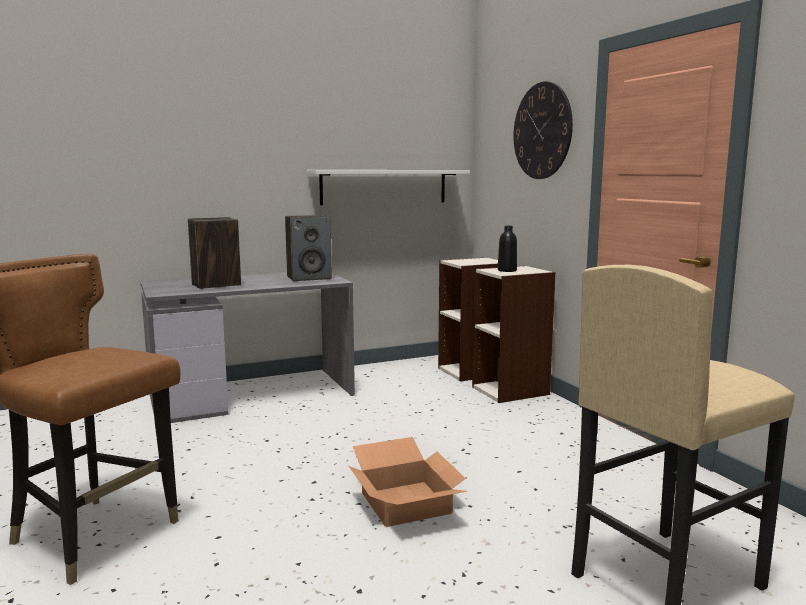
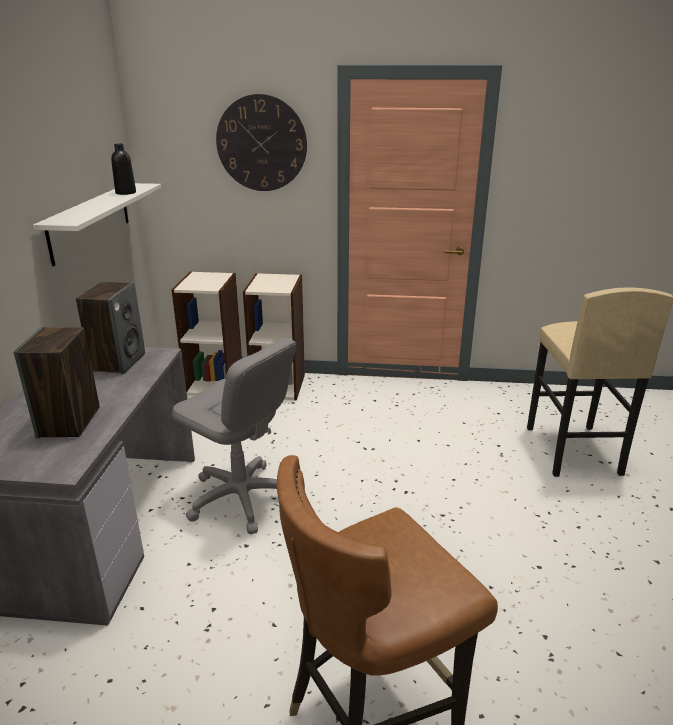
camera: 60 degrees left, 15 degrees up
cardboard box [349,437,467,527] -> none
black bottle [498,226,517,272] -> black bottle moved to [111,144,136,195]
none -> grey office chair [172,338,296,534]

